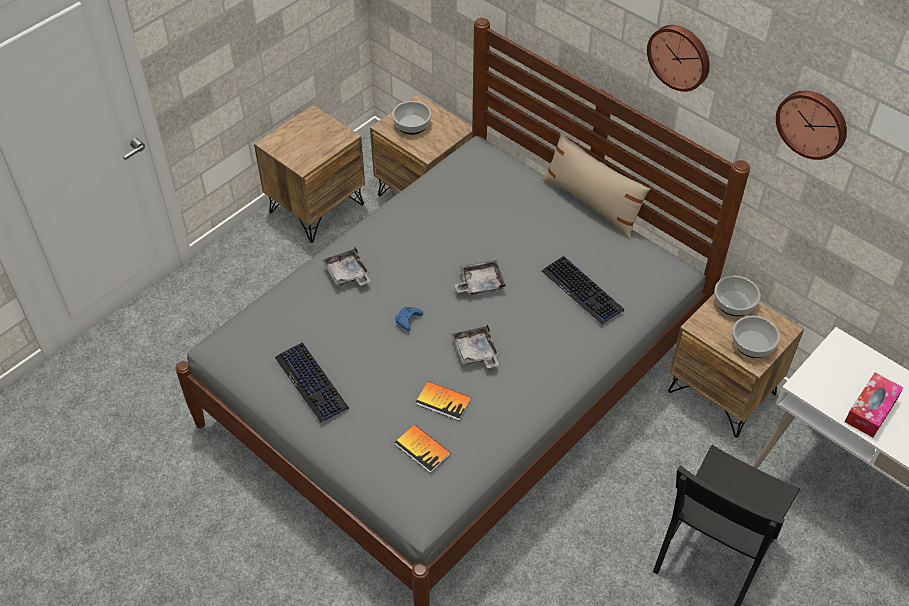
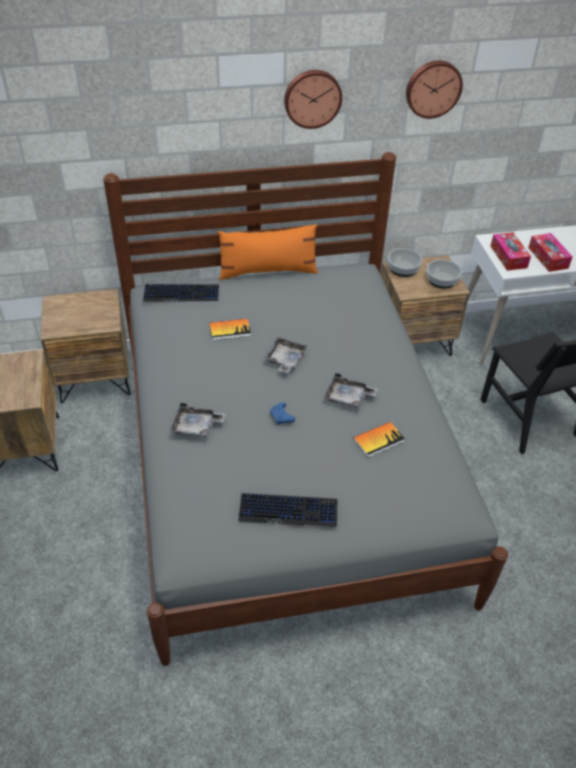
camera: 55 degrees left, 5 degrees down
bowl [392,101,432,135] -> none
book [395,424,451,473] -> book moved to [210,319,251,340]
keyboard [542,256,624,325] -> keyboard moved to [143,284,219,302]
beige pillow [543,132,651,239] -> orange pillow [218,224,318,280]
none -> tissue box [491,232,531,271]

